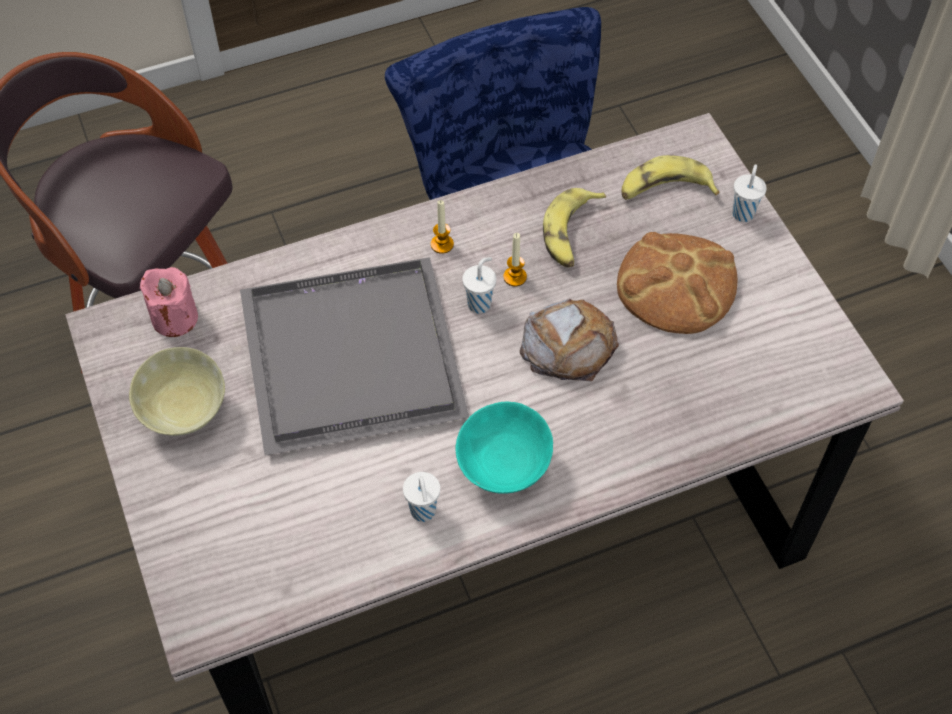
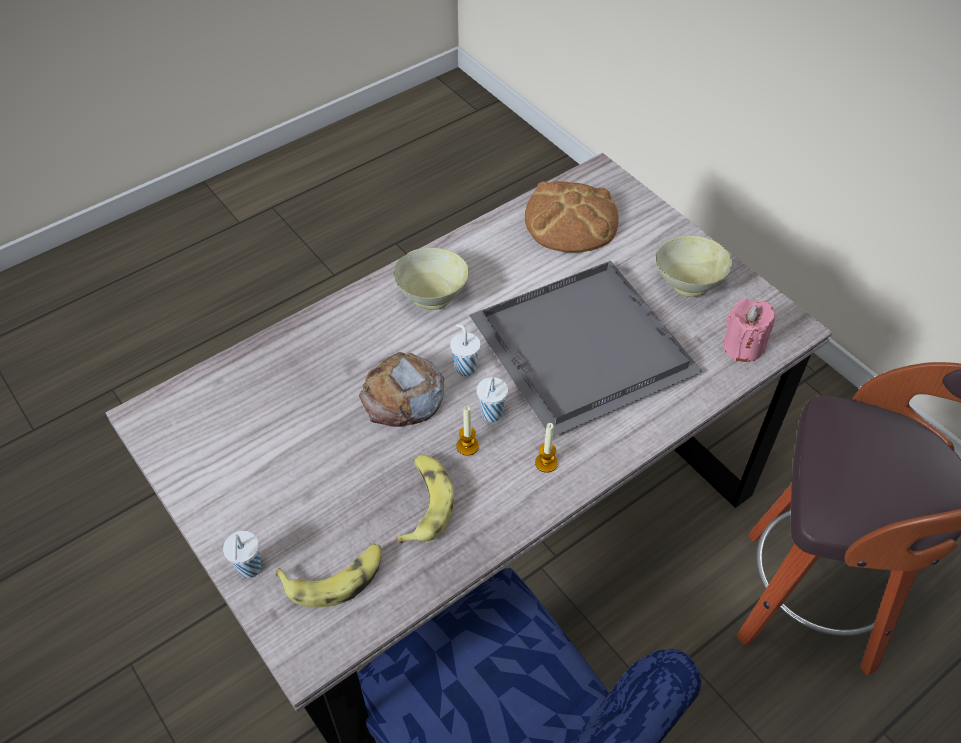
camera: 165 degrees right, 5 degrees down
white cup [403,472,440,522] -> white cup moved to [450,324,481,376]
turquoise bowl [455,402,553,494] -> beige bowl [394,248,469,310]
bread [617,232,738,334] -> bread moved to [525,181,618,253]

